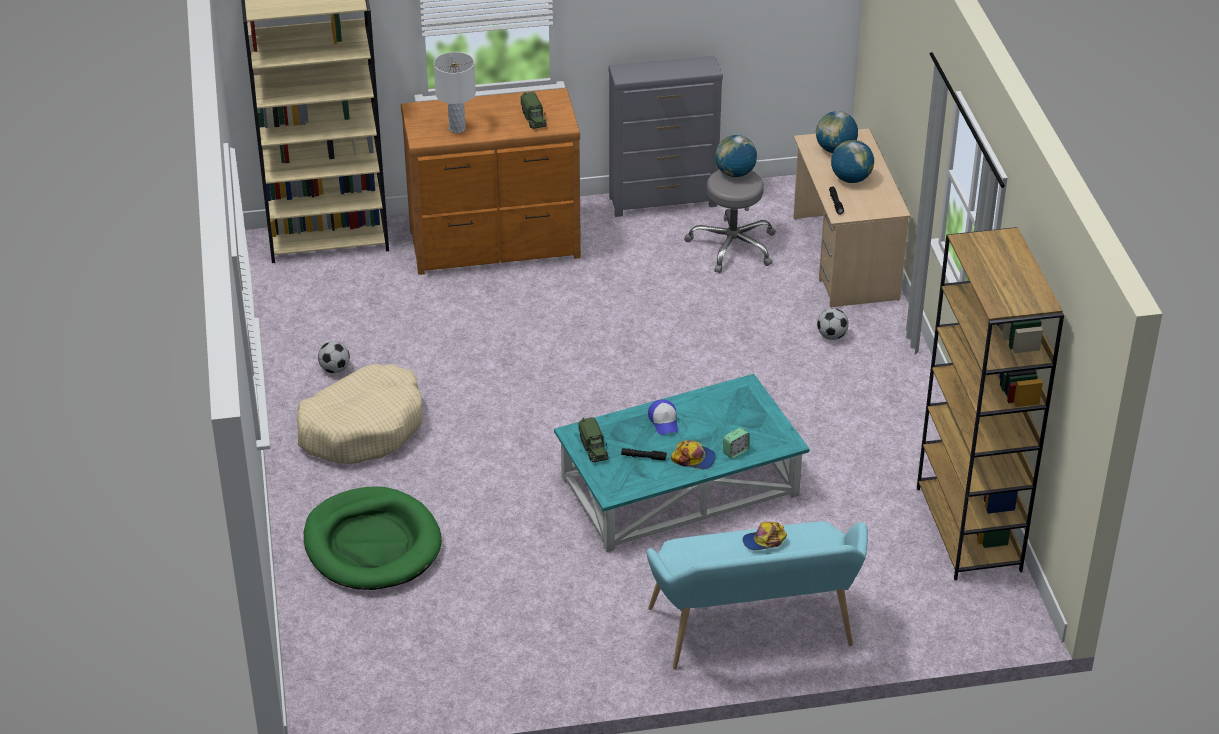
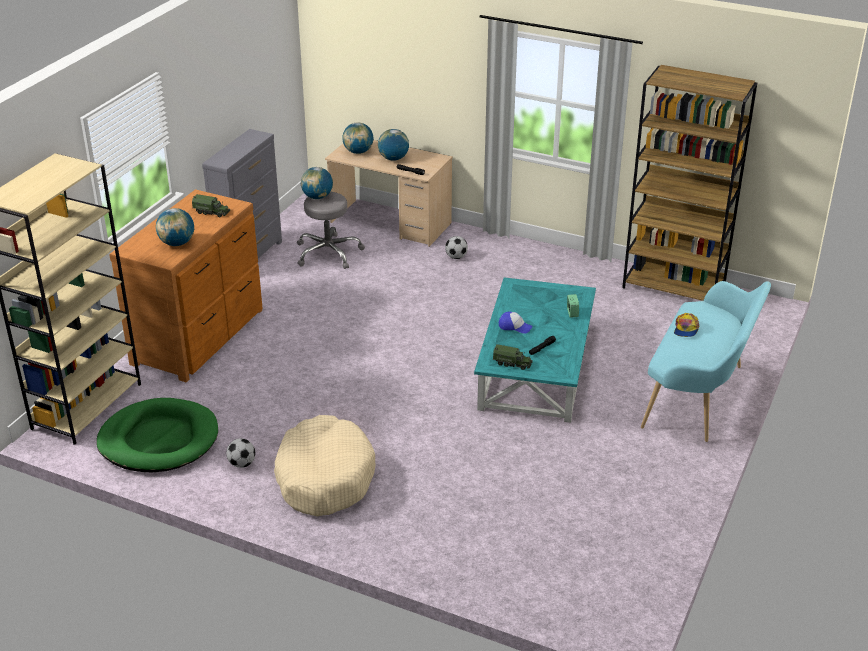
camera: 55 degrees left, 5 degrees down
green dog bed [304,486,442,590] -> green dog bed moved to [96,398,218,472]
white table lamp [434,52,476,133] -> globe [156,208,194,246]
cap [671,440,716,470] -> none

